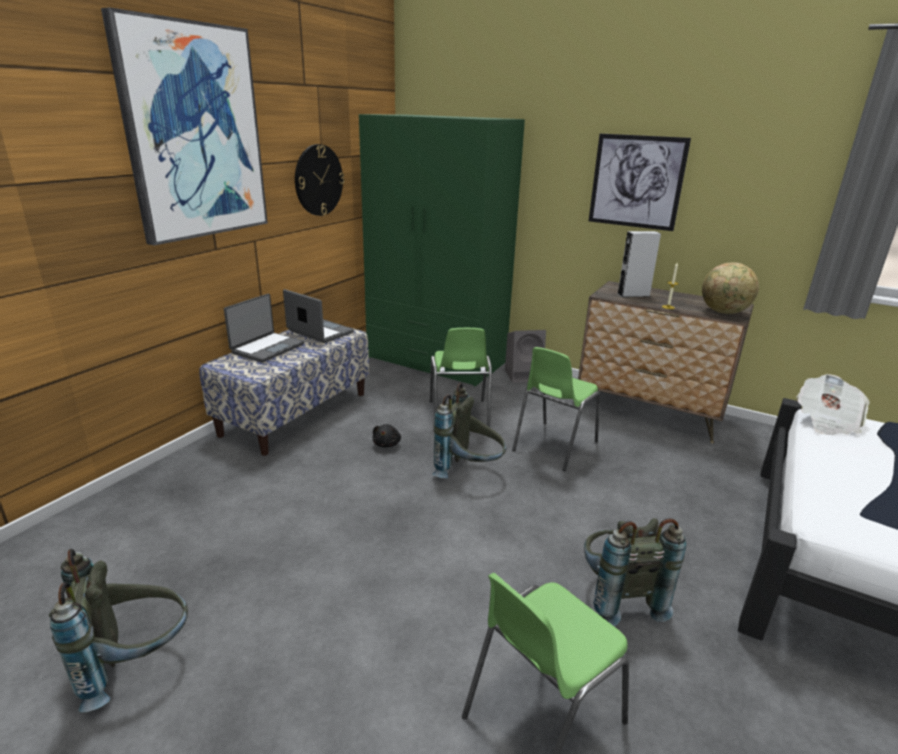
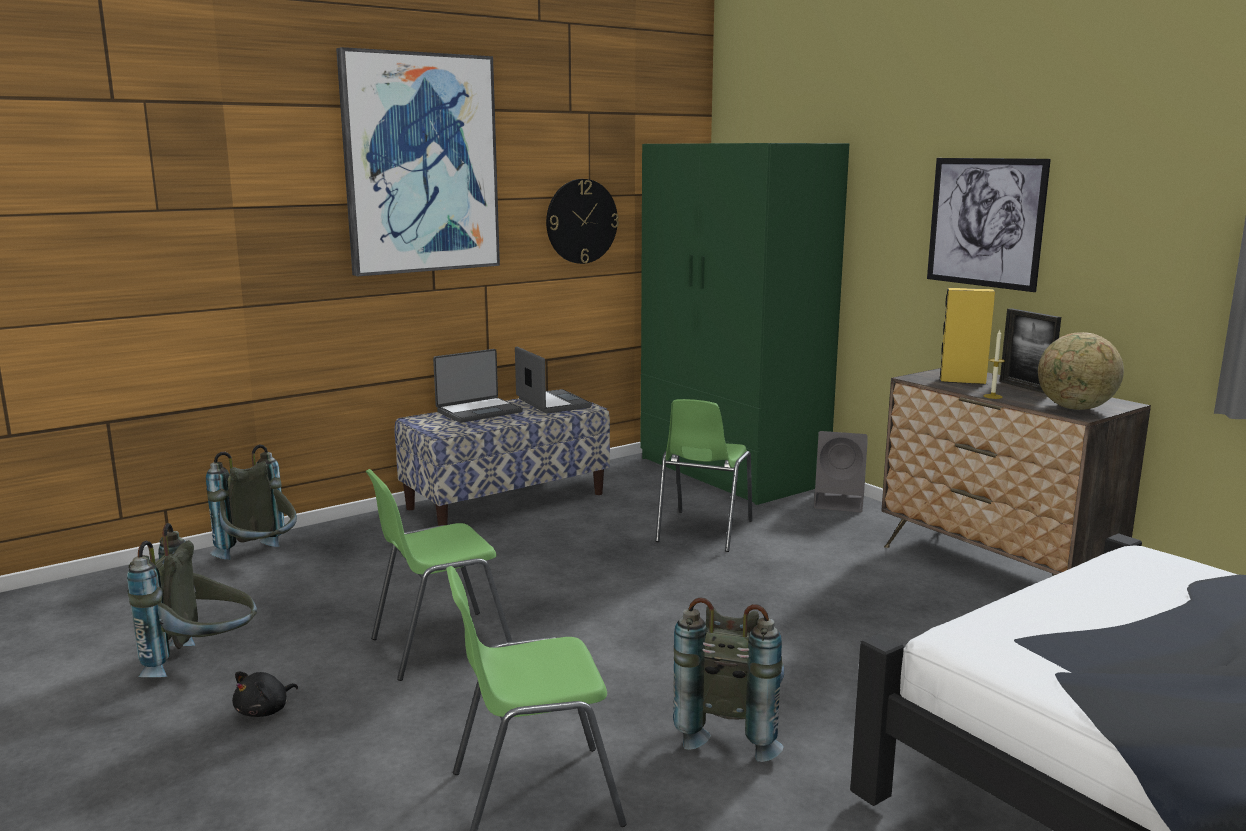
camera: 25 degrees right, 10 degrees down
black plush toy [373,424,401,448] -> black plush toy moved to [232,672,298,717]
grey backpack [432,383,506,479] -> grey backpack moved to [206,444,297,560]
green chair [512,347,600,471] -> green chair moved to [366,469,512,681]
grey speaker [618,231,661,297] -> yellow speaker [939,288,995,385]
newspaper [797,374,870,435] -> none
none -> picture frame [1000,308,1061,394]

